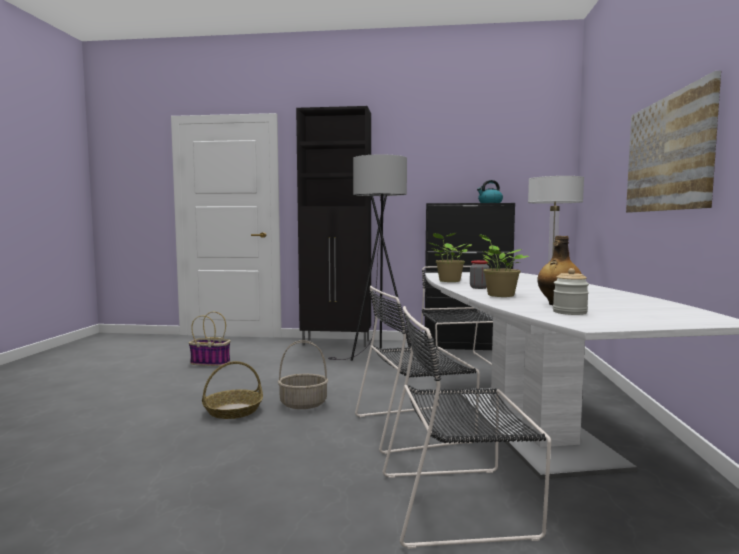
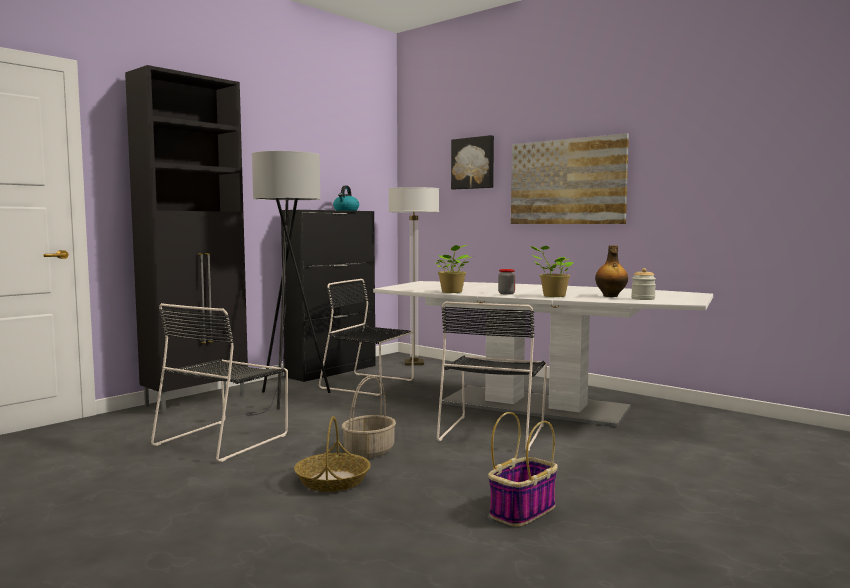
camera: 55 degrees left, 0 degrees up
basket [189,312,231,366] -> basket moved to [488,412,558,527]
black chair [383,306,551,549] -> black chair moved to [151,303,288,462]
none -> picture [451,135,494,189]

